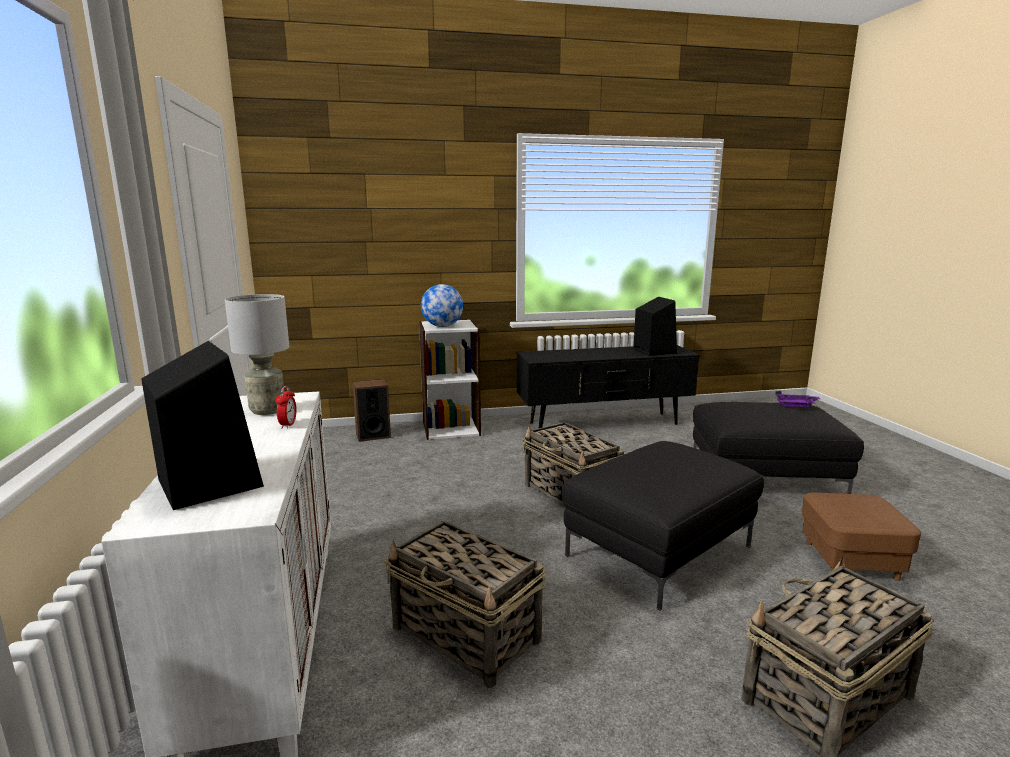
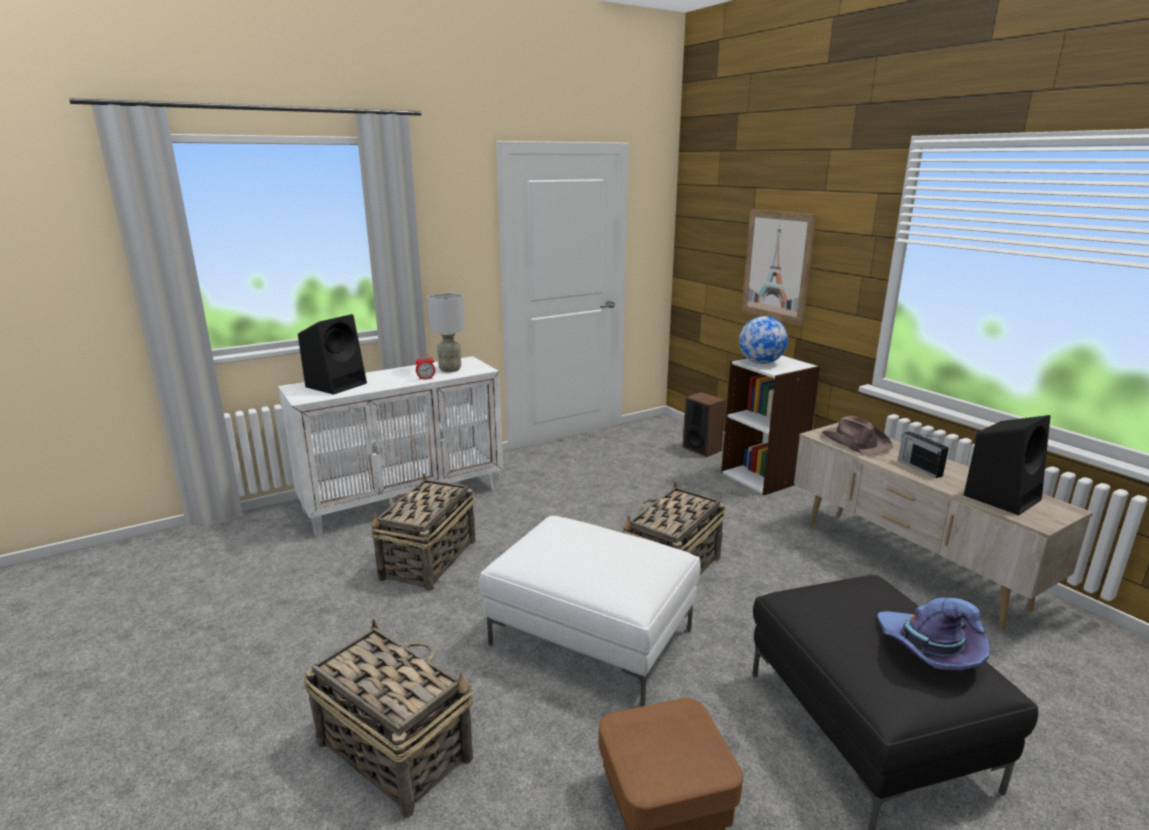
camera: 70 degrees right, 5 degrees up
black tv stand [516,345,700,428] -> beige tv stand [794,422,1093,629]
black ottoman [561,441,764,611] -> white ottoman [479,516,701,706]
purple tray [775,391,821,408] -> purple hat [877,598,990,670]
none -> picture [742,210,816,326]
none -> brown hat [822,416,893,456]
none -> radio [898,431,949,478]

